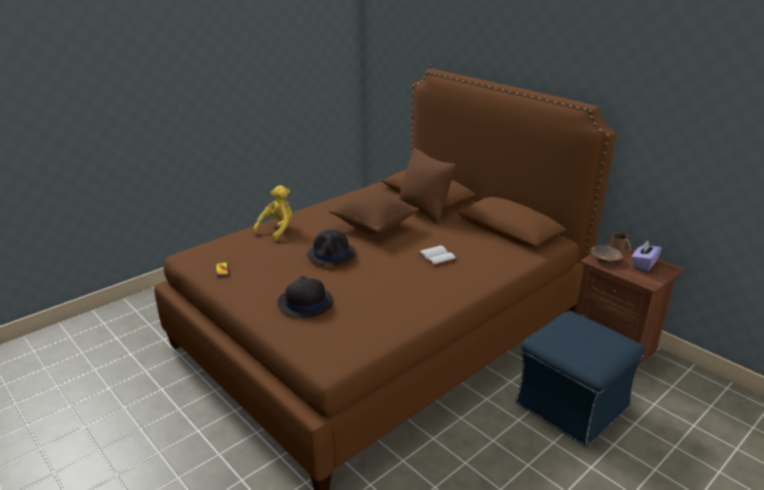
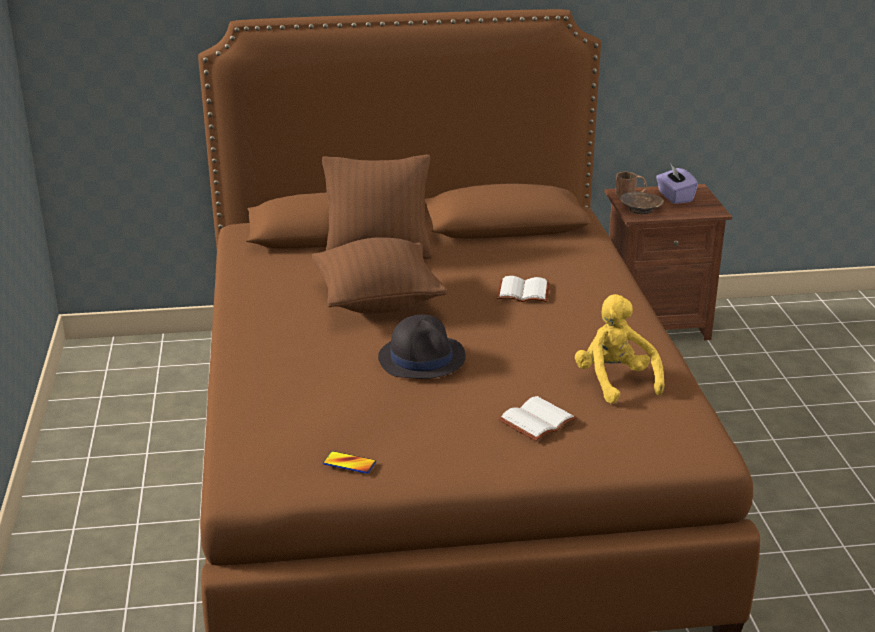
camera: 55 degrees left, 0 degrees up
yellow plush toy [253,185,292,241] -> yellow plush toy moved to [575,294,664,404]
black hat [278,276,334,318] -> white book [498,396,577,441]
blue ottoman [515,311,645,447] -> none

